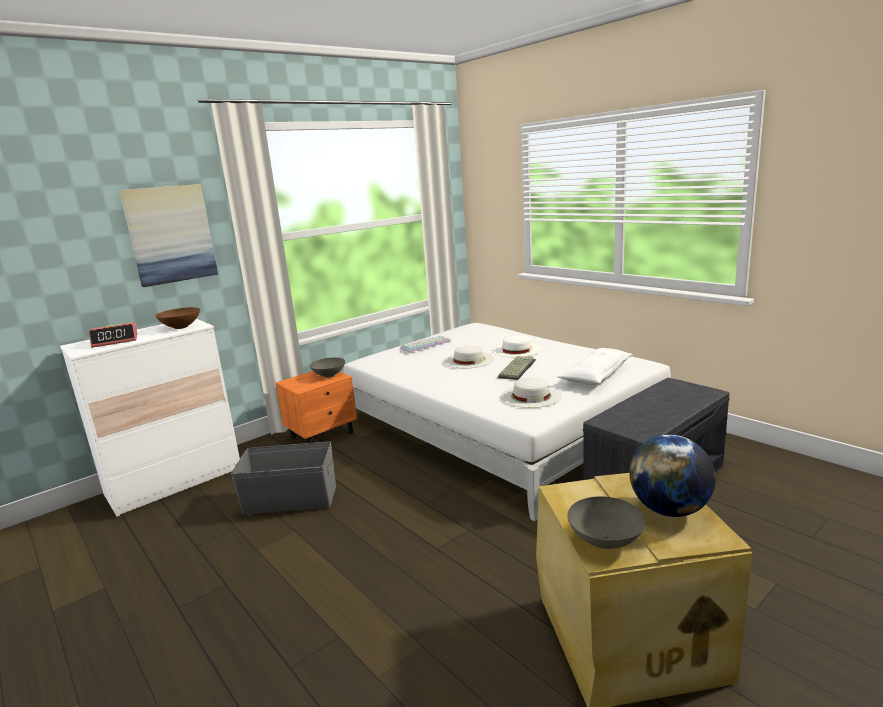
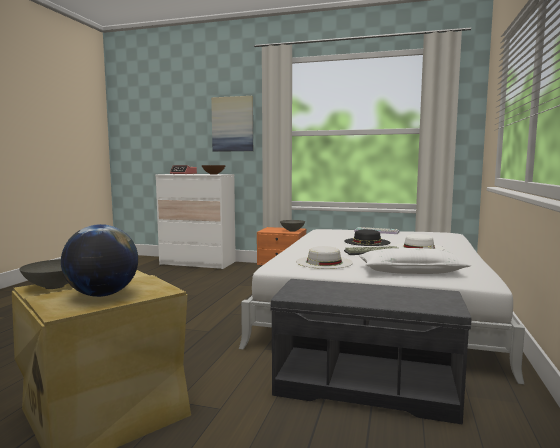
camera: 55 degrees right, 10 degrees down
grey storage box [231,441,336,515] -> none
white hat [444,345,494,368] -> black hat [344,229,391,246]

